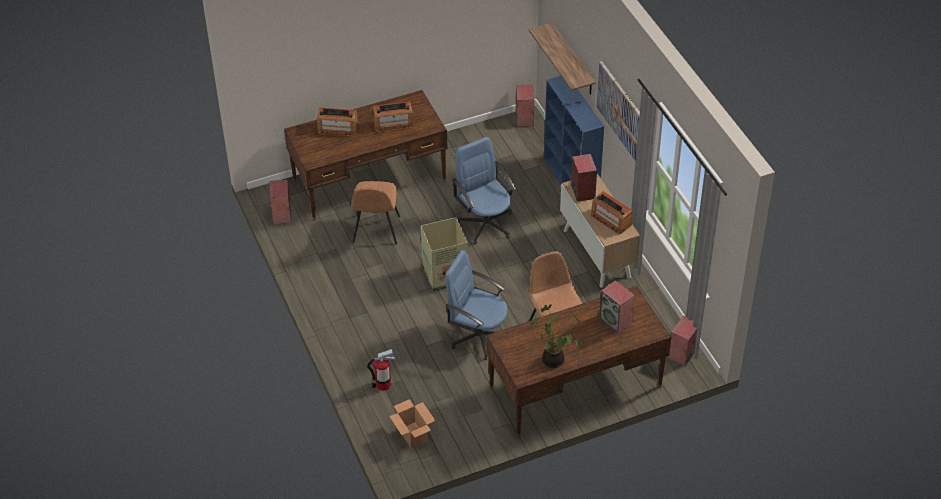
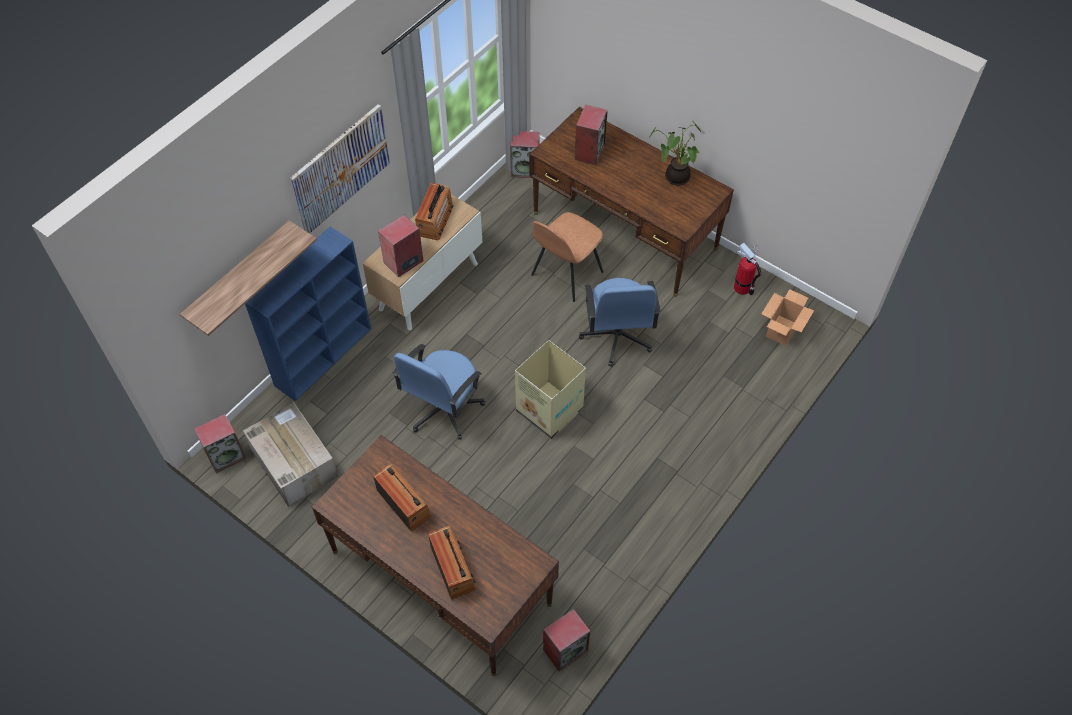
camera: 120 degrees left, 10 degrees up
brown chair [351,181,400,244] -> none
fire extinguisher [367,349,395,391] -> fire extinguisher moved to [734,243,762,295]
none -> cardboard box [243,402,338,507]

